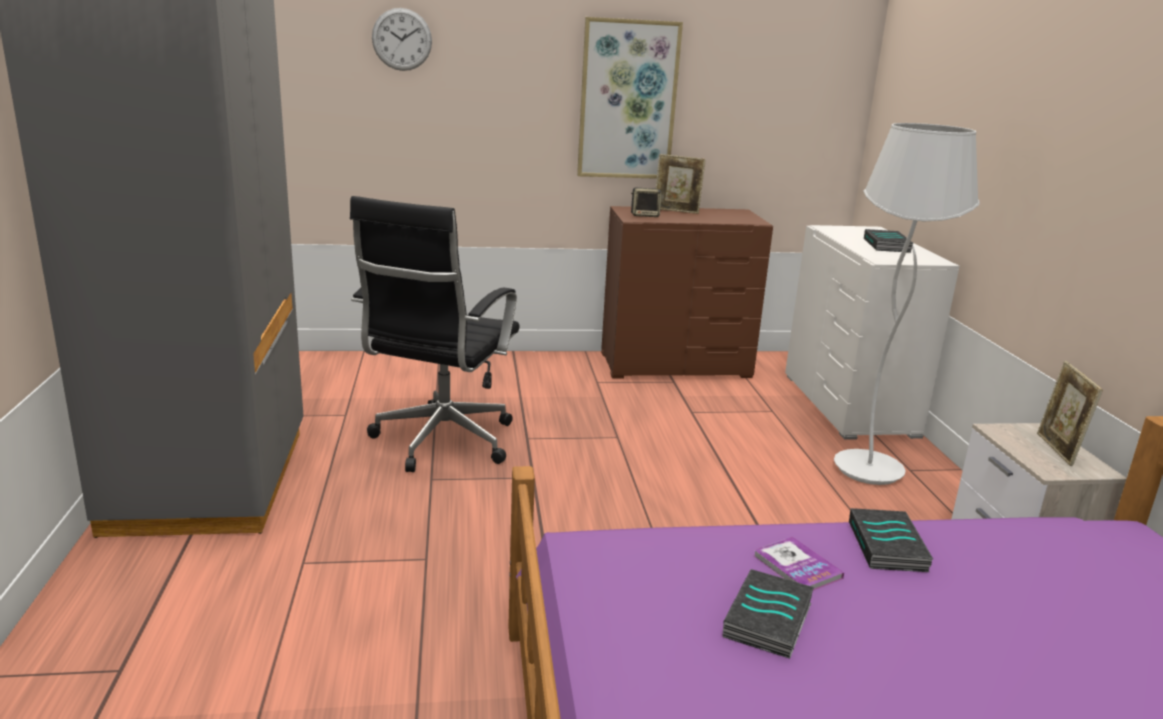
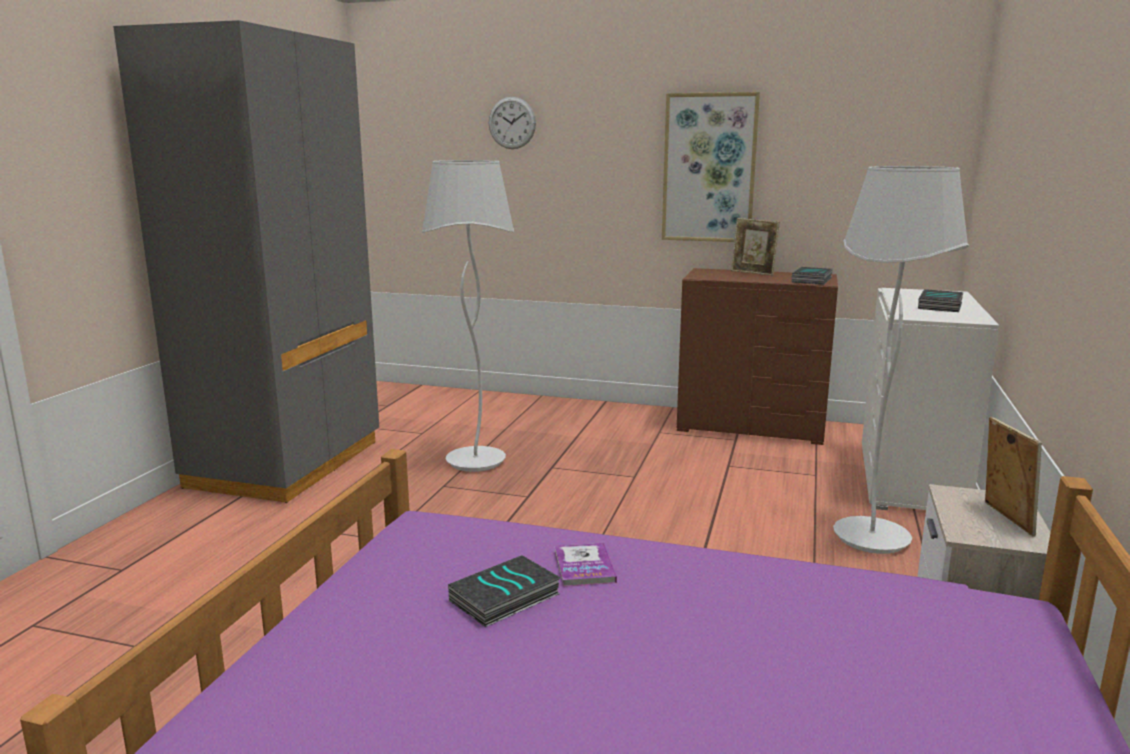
camera: 25 degrees right, 5 degrees down
black office chair [350,196,520,472] -> white floor lamp [422,160,514,472]
speaker [631,188,662,217] -> none
book [849,508,933,572] -> book moved to [792,267,833,285]
picture frame [1037,361,1103,466] -> picture frame turned 150 degrees clockwise [985,417,1042,537]

